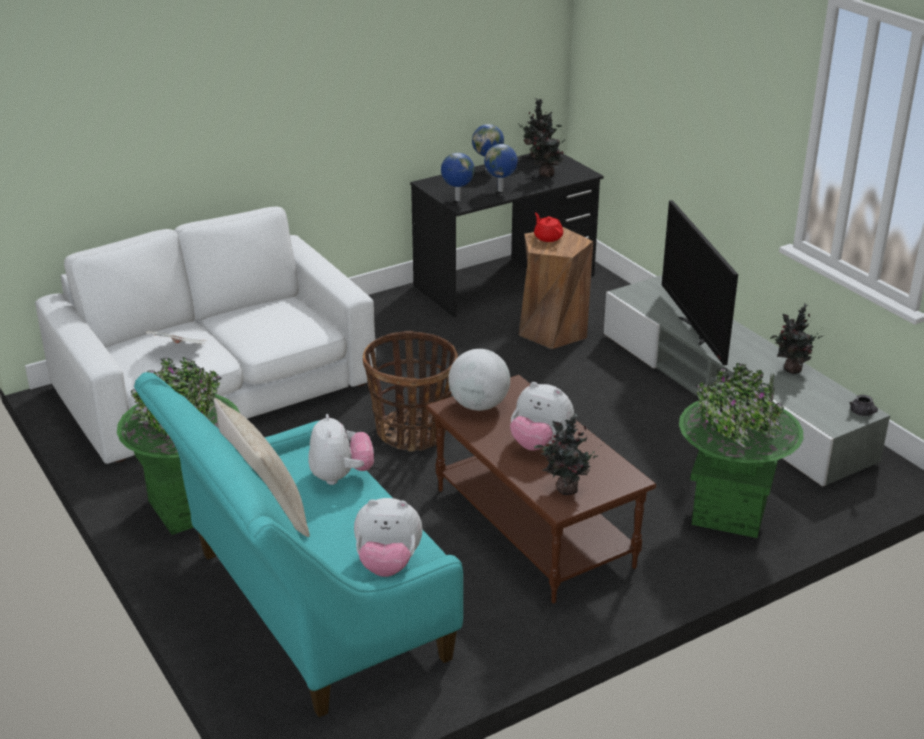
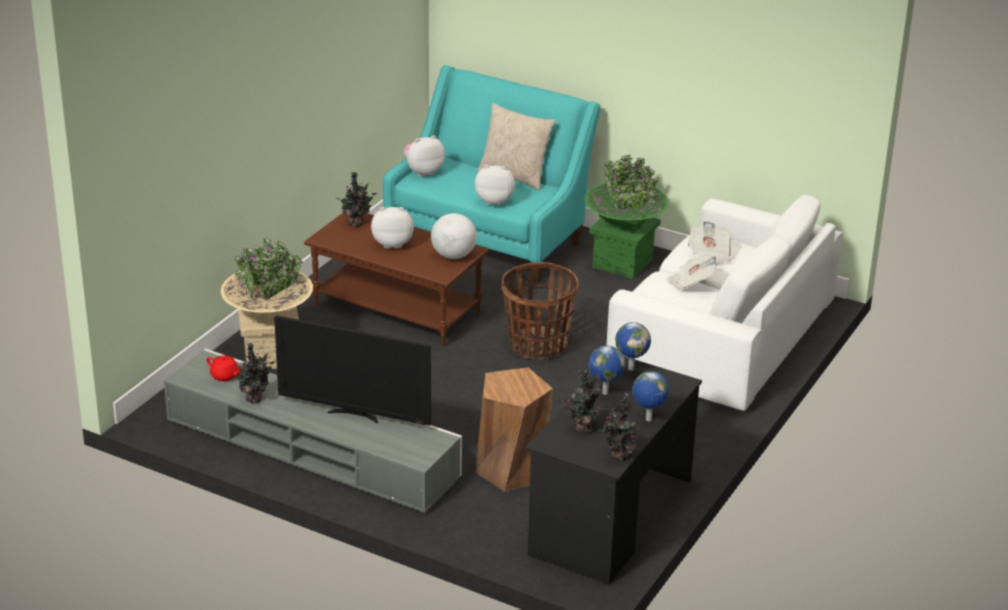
camera: 150 degrees right, 0 degrees up
plush toy [308,414,374,485] -> plush toy turned 135 degrees clockwise [475,165,515,206]
red teapot [534,213,563,242] -> red teapot moved to [206,356,241,381]
television [662,200,738,366] -> television turned 150 degrees clockwise [274,315,431,426]
green planter [679,363,803,538] -> beige planter [221,238,313,369]
grey teapot [849,395,878,416] -> none
none -> newspaper [666,254,719,290]

